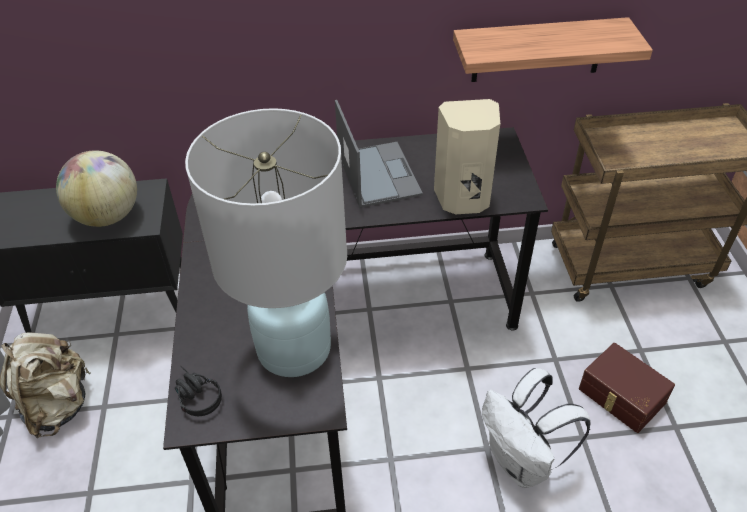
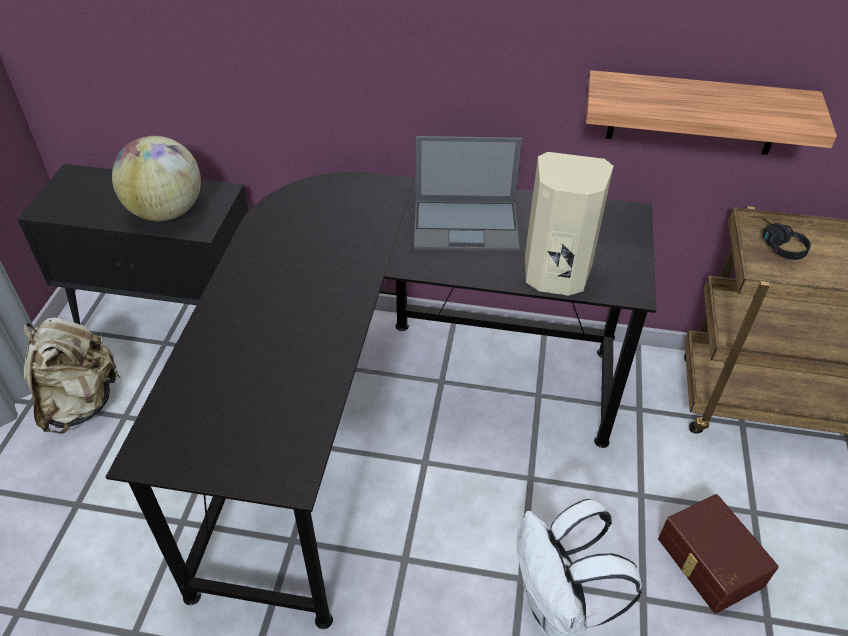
camera: 15 degrees right, 0 degrees up
black headphones [175,365,222,416] -> black headphones moved to [763,219,811,260]
white table lamp [185,108,347,377] -> none
laptop [335,100,423,208] -> laptop turned 90 degrees clockwise [414,136,522,251]

